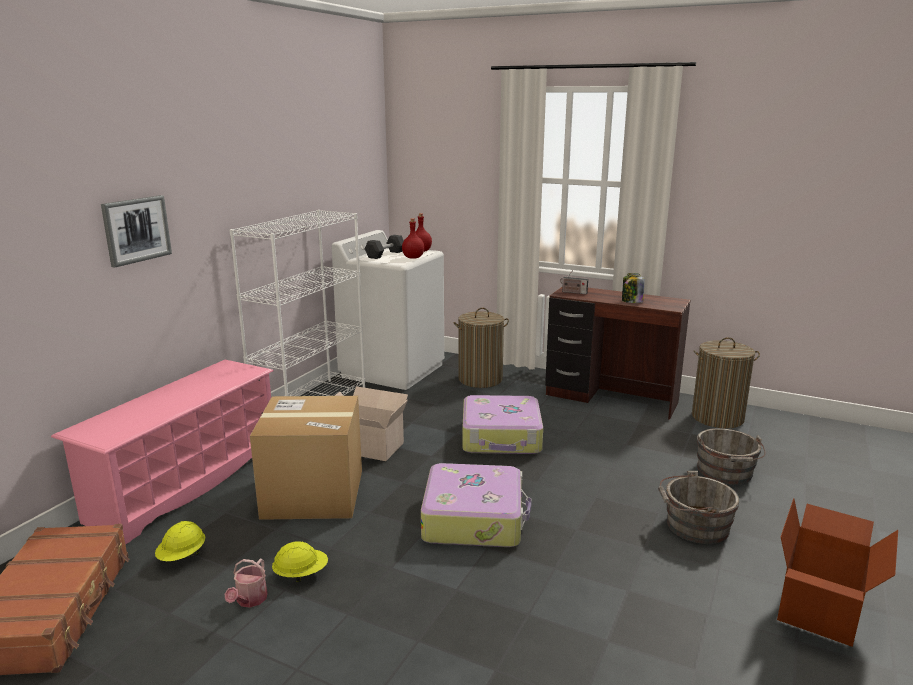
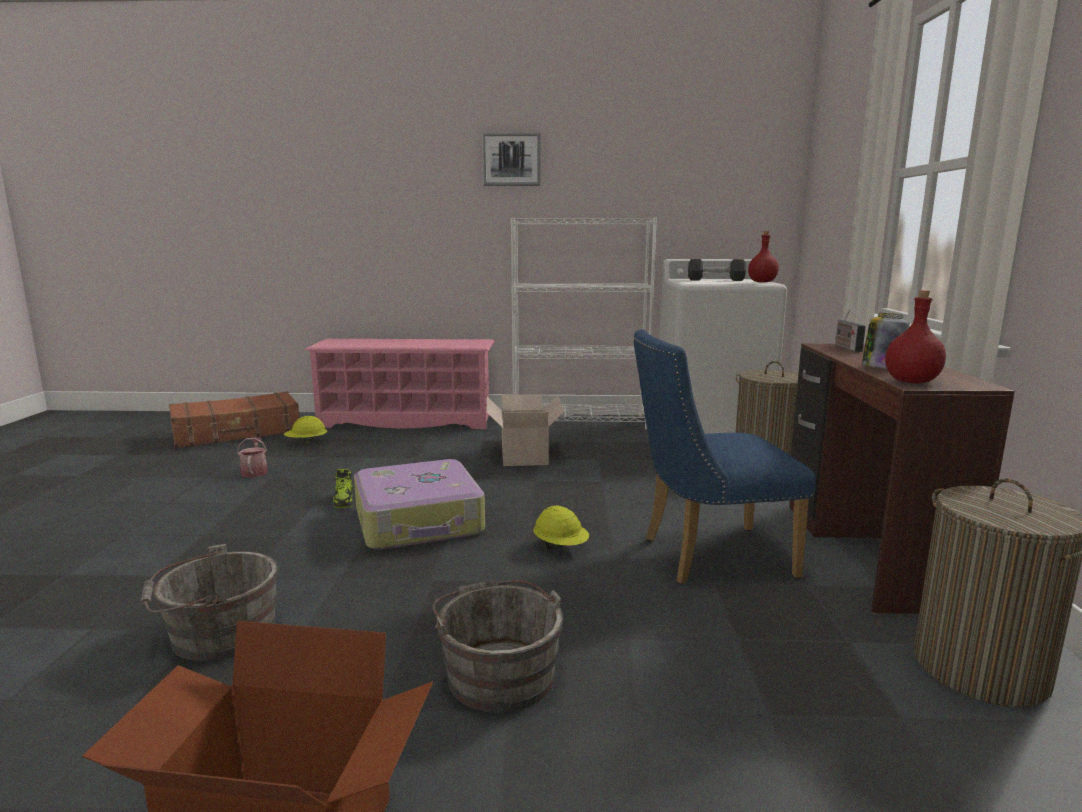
camera: 65 degrees right, 5 degrees down
picture [101,195,172,268] -> picture moved to [482,132,540,186]
watering can [224,559,268,608] -> watering can turned 90 degrees clockwise [237,437,268,478]
cardboard box [250,396,362,520] -> none
yellow hard hat [272,541,328,582] -> yellow hard hat moved to [533,506,589,549]
red bottle [402,218,424,259] -> red bottle moved to [885,290,946,383]
suitcase [462,395,543,454] -> none
grey bucket [696,428,766,485] -> grey bucket moved to [140,544,279,661]
none -> shoe [333,469,353,508]
none -> blue chair [633,329,816,584]

